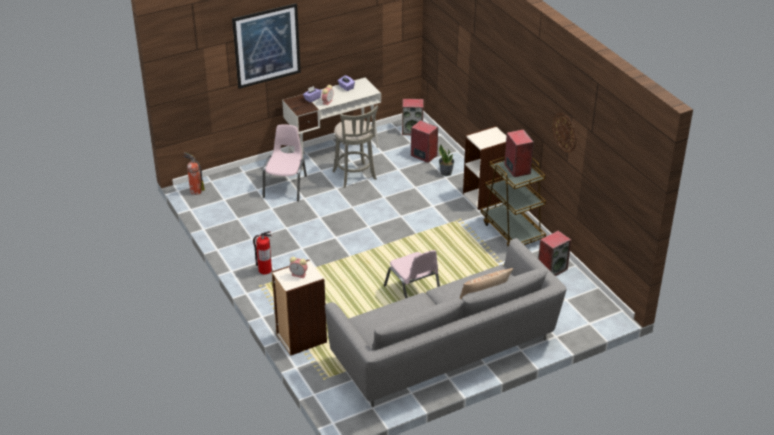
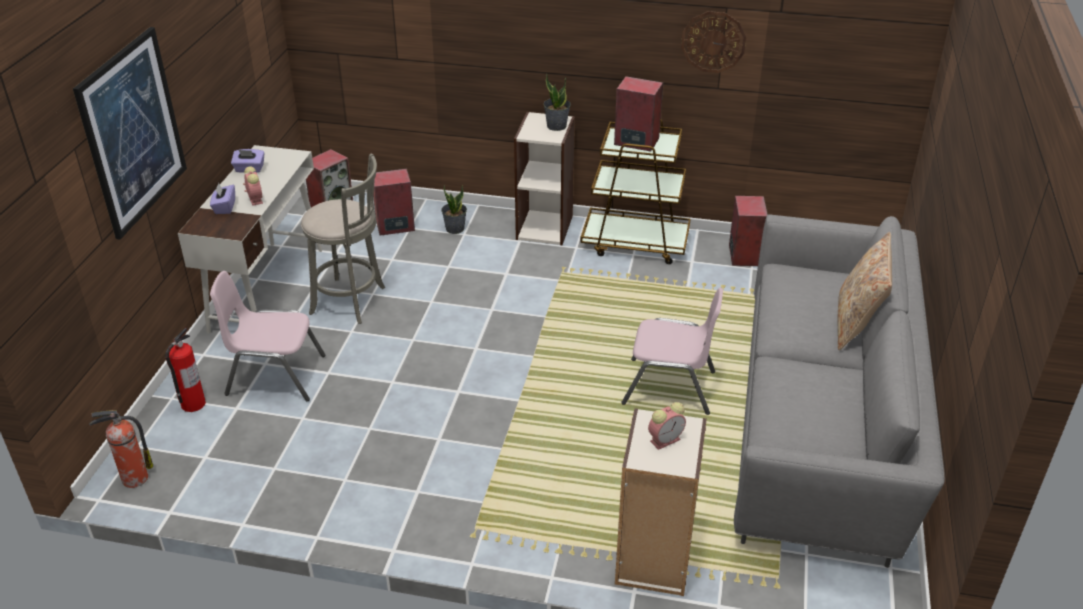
camera: 50 degrees left, 0 degrees up
fire extinguisher [253,231,272,274] -> fire extinguisher moved to [165,328,206,412]
pink chair [262,124,307,201] -> pink chair turned 45 degrees counterclockwise [210,271,325,401]
none -> potted plant [544,73,571,131]

